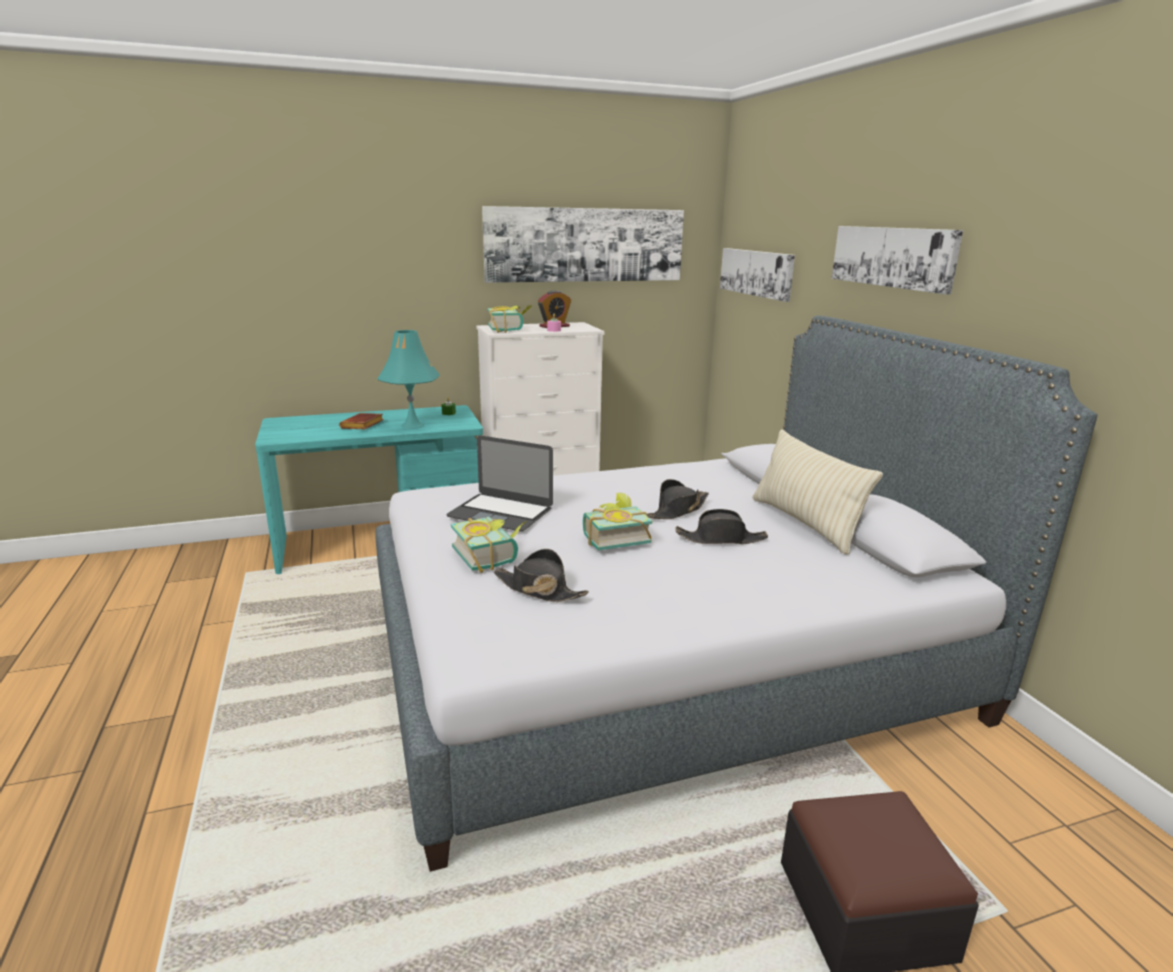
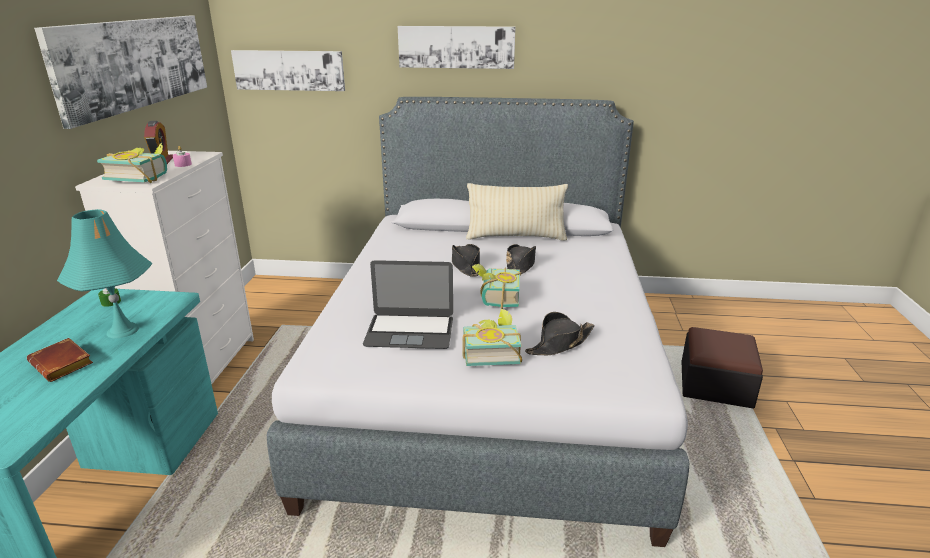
camera: 65 degrees left, 5 degrees up
laptop [446,435,553,531] -> laptop turned 45 degrees clockwise [363,260,453,349]

